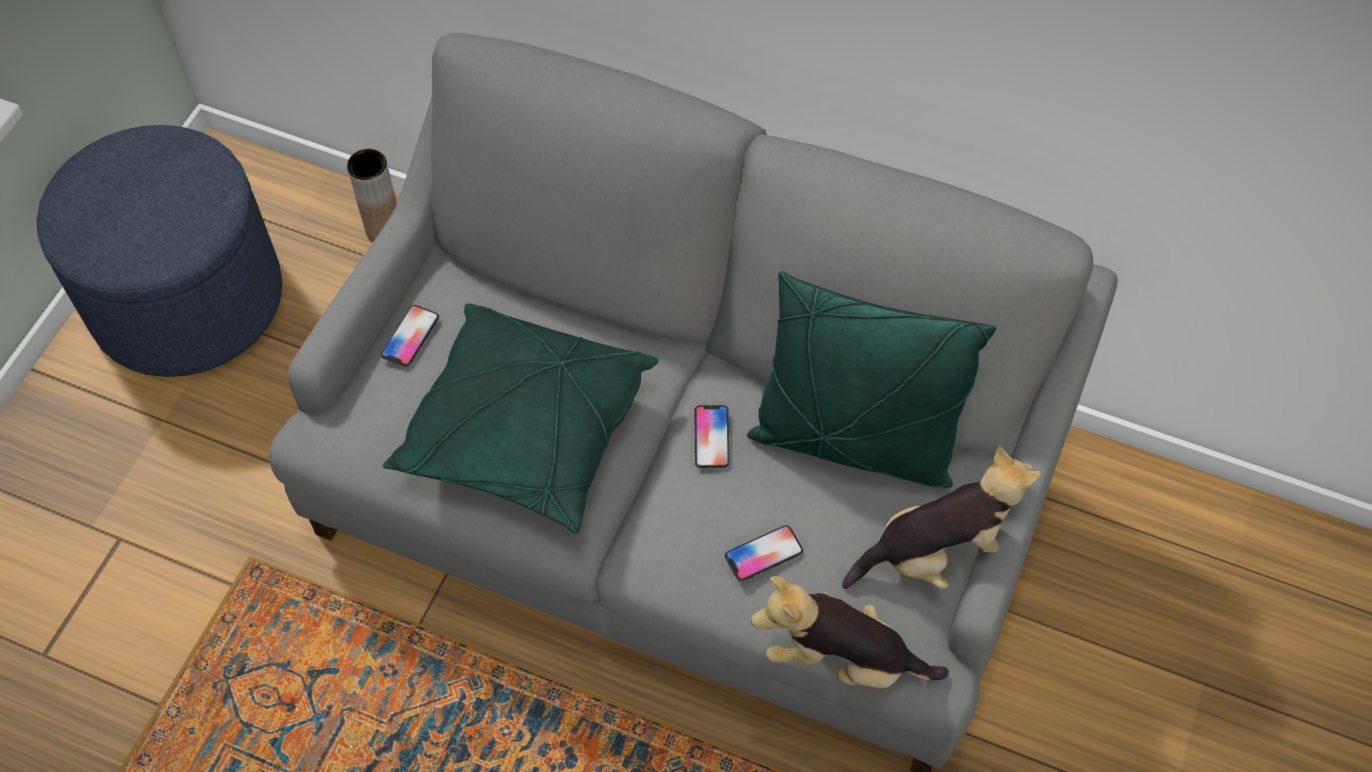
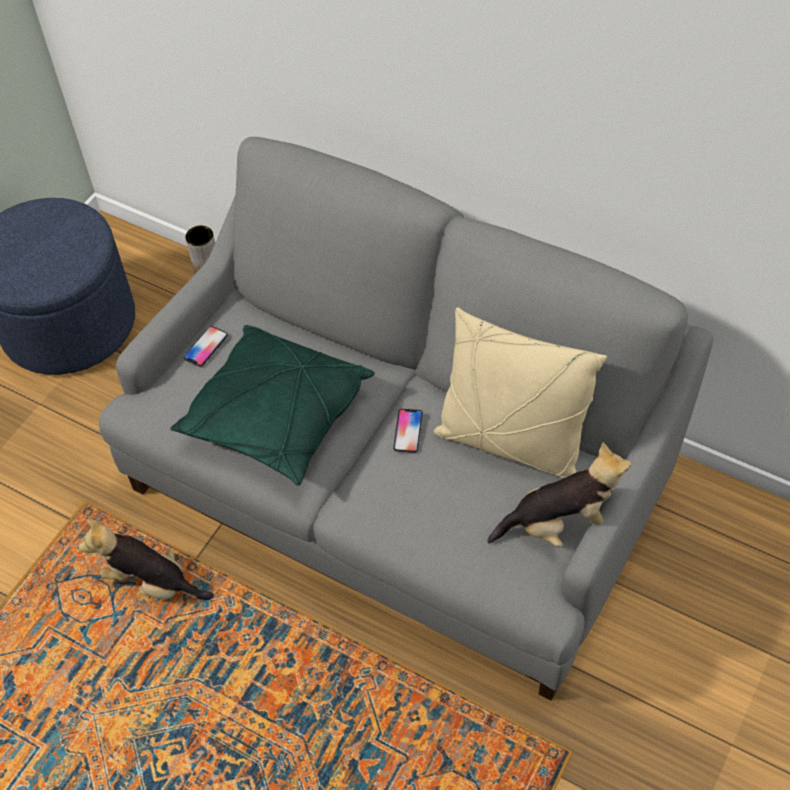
camera: 10 degrees right, 5 degrees down
phone [725,525,803,581] -> none
green pillow [747,271,996,488] -> beige pillow [434,308,607,478]
plush toy [751,576,949,688] -> plush toy moved to [78,519,214,600]

